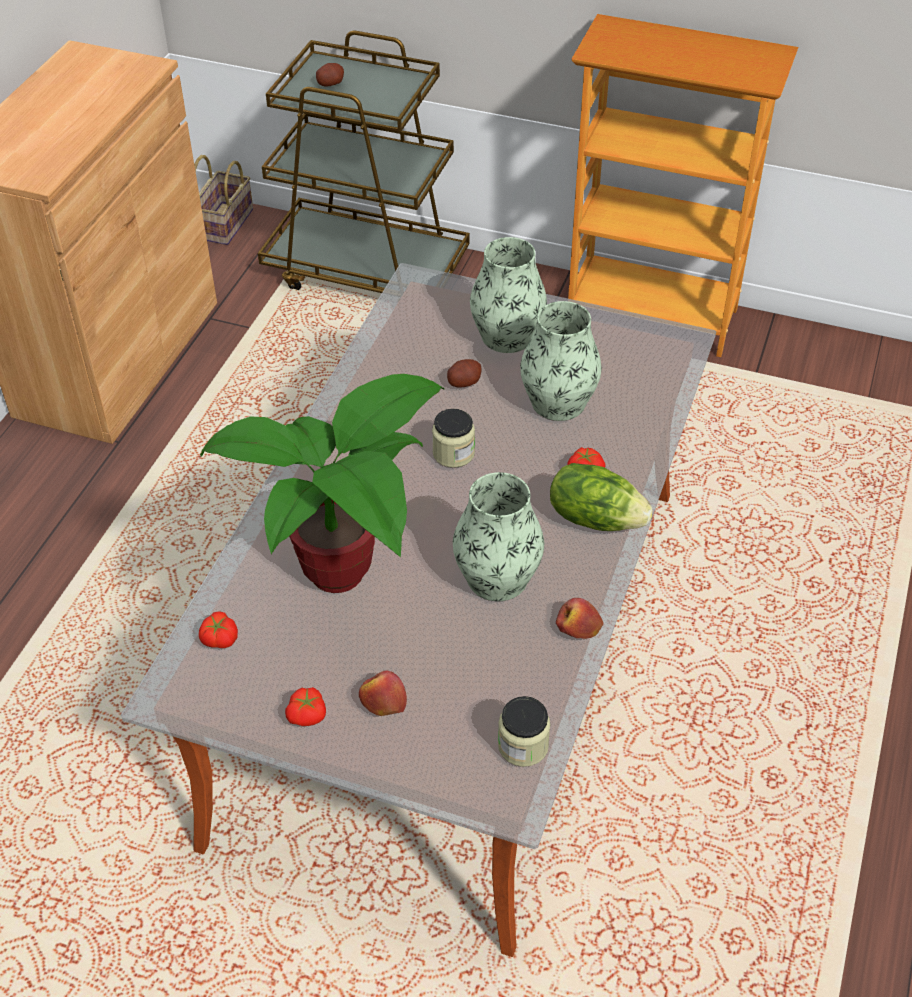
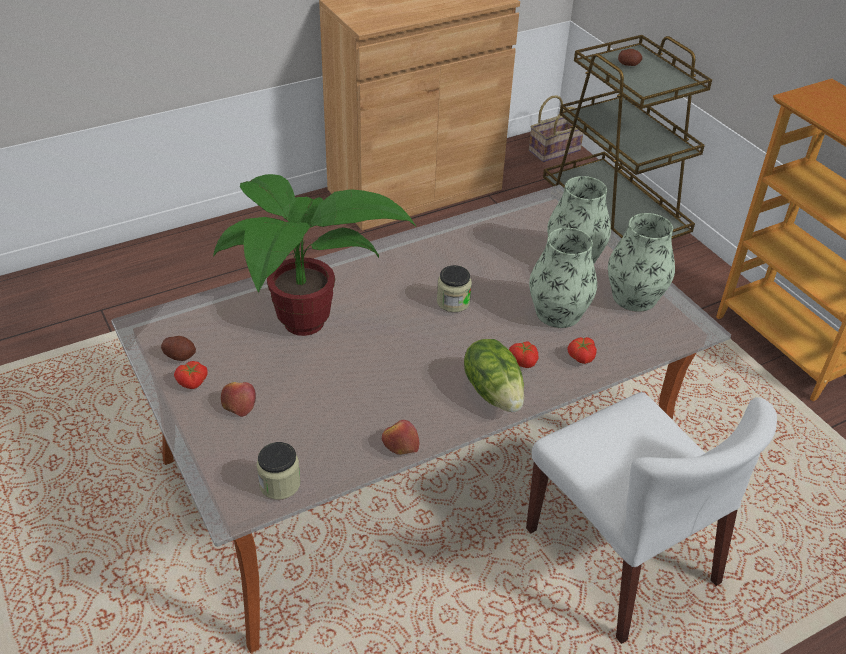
camera: 40 degrees right, 5 degrees down
tomato [199,611,238,648] -> tomato moved to [568,337,597,364]
potato [447,359,482,388] -> potato moved to [161,336,196,361]
vase [453,472,544,601] -> vase moved to [608,213,675,312]
none -> white chair [526,392,777,644]

